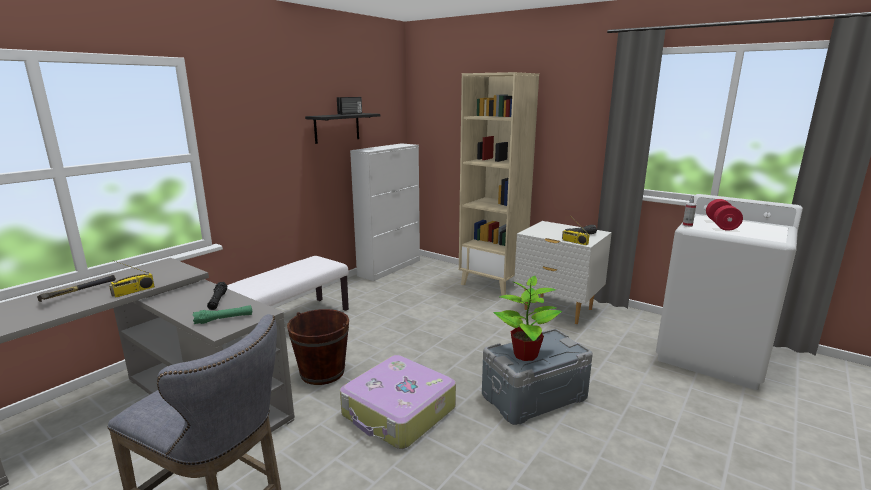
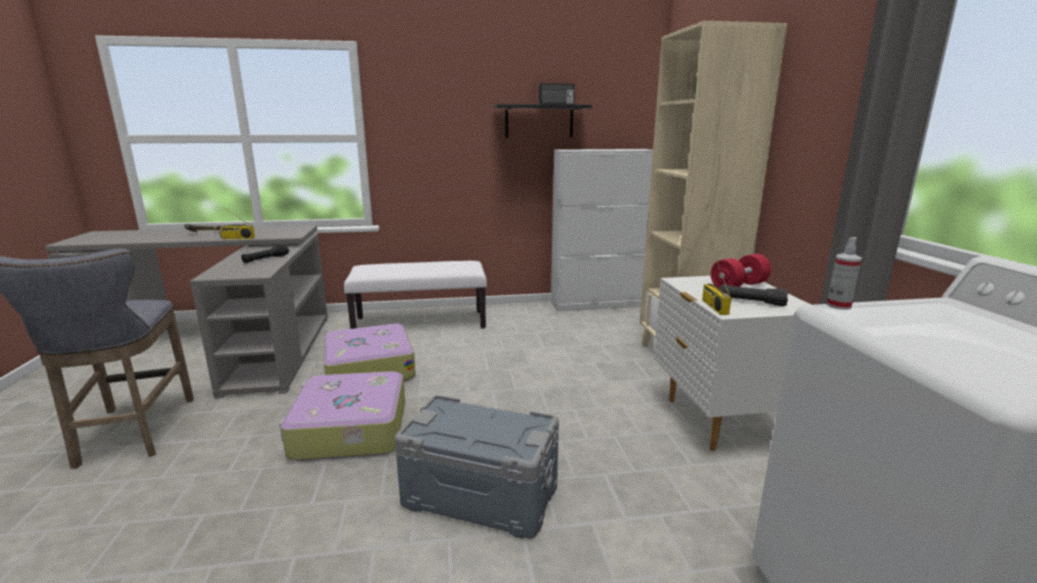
camera: 45 degrees right, 0 degrees up
green flashlight [192,305,252,324] -> none
brown bucket [287,309,349,385] -> suitcase [324,324,416,381]
potted plant [493,276,562,361] -> none
red dumbbell [706,199,743,231] -> red dumbbell moved to [711,254,771,288]

